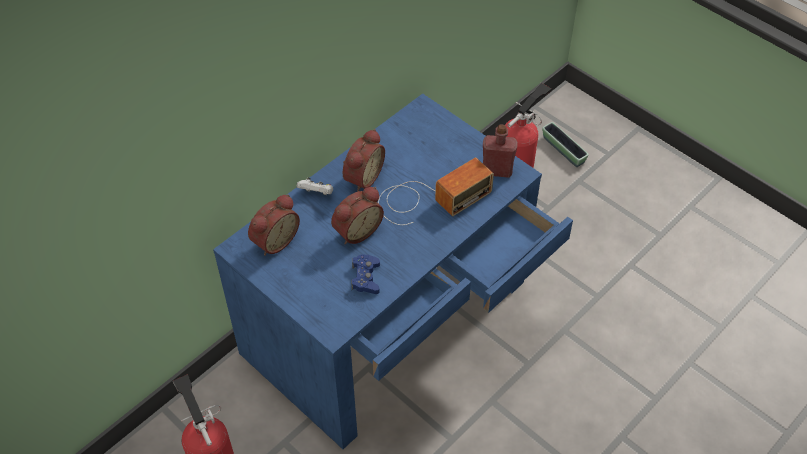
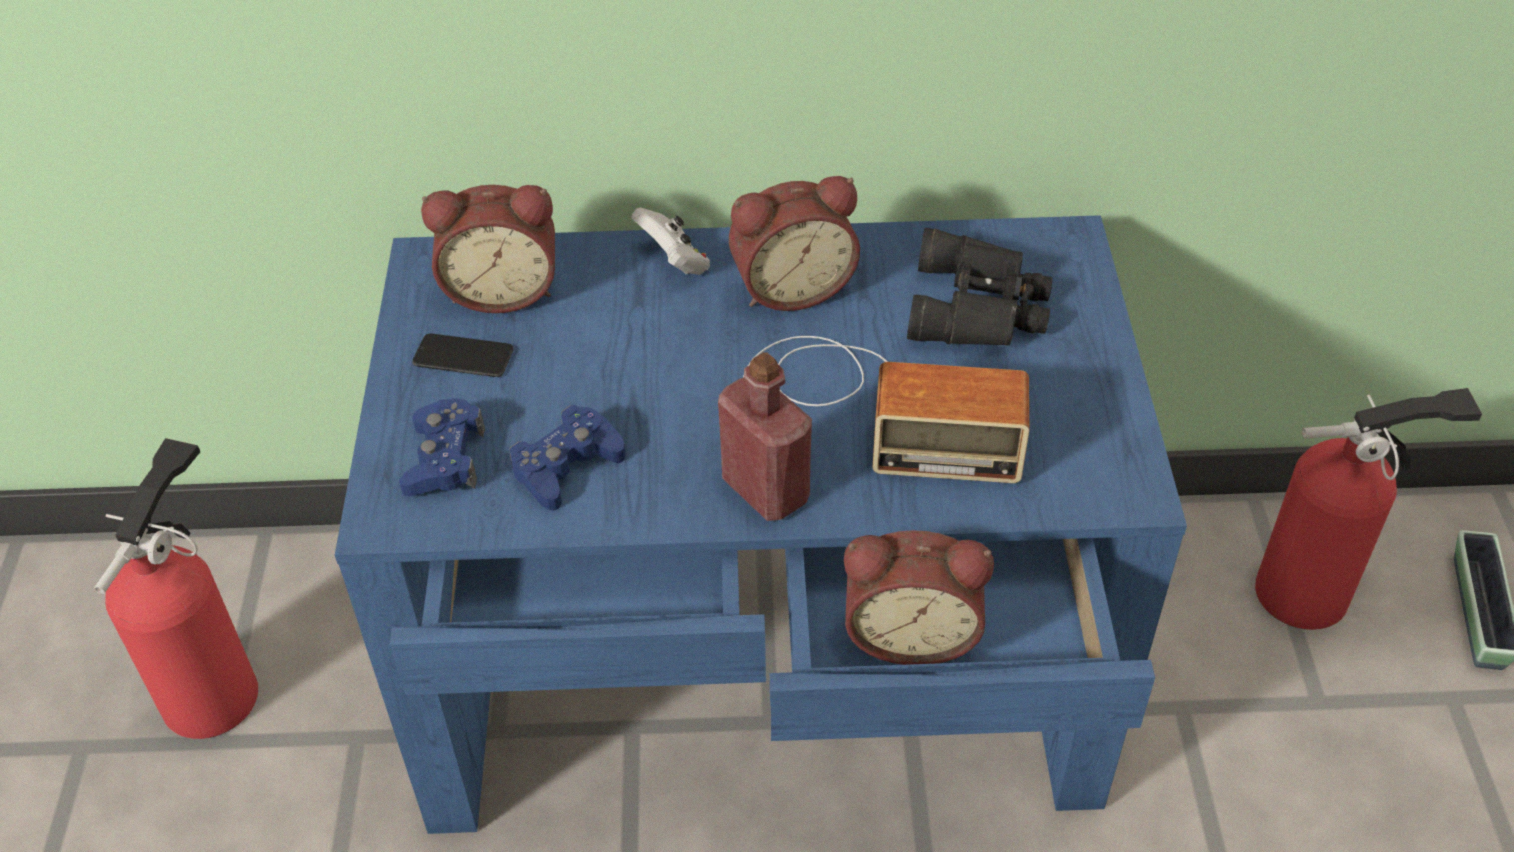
camera: 45 degrees right, 5 degrees down
alarm clock [331,187,384,245] -> alarm clock moved to [844,530,994,665]
red bottle [483,124,518,178] -> red bottle moved to [718,352,812,521]
none -> blue game controller [399,398,485,496]
none -> phone [412,333,514,377]
none -> black binoculars [907,228,1052,346]

